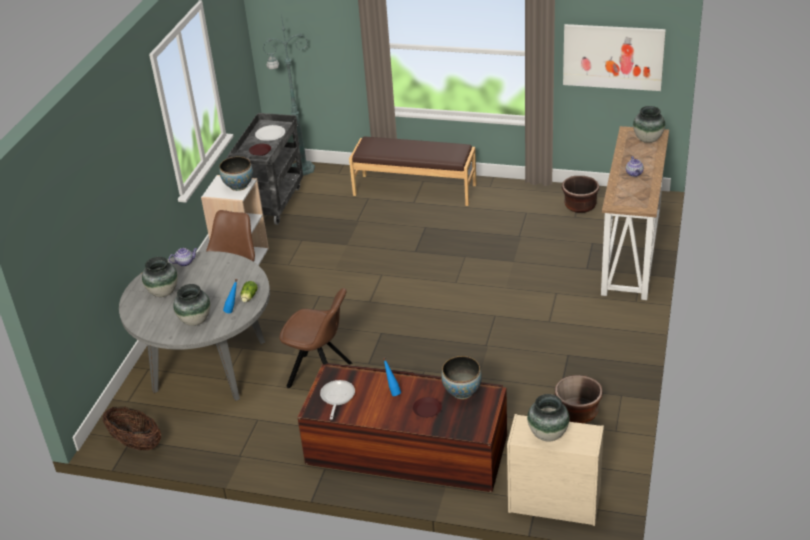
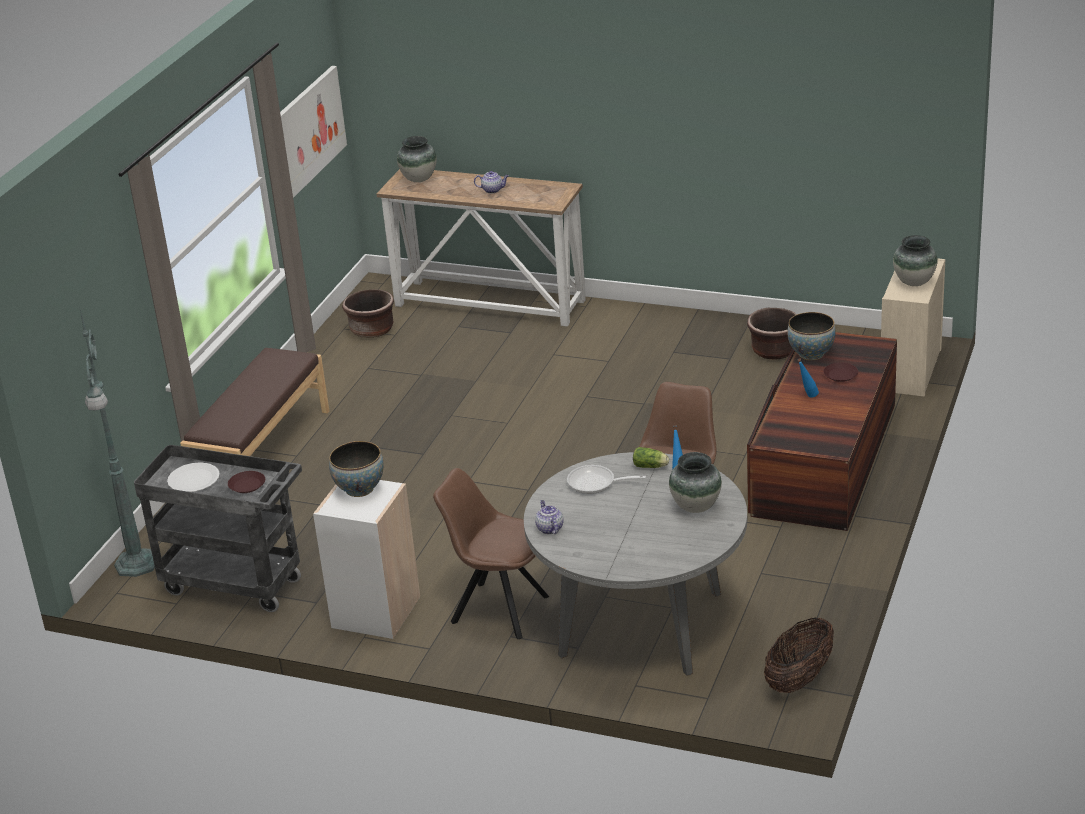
camera: 85 degrees left, 5 degrees down
vase [142,257,178,297] -> none
frying pan [320,380,355,419] -> frying pan moved to [567,465,646,494]

